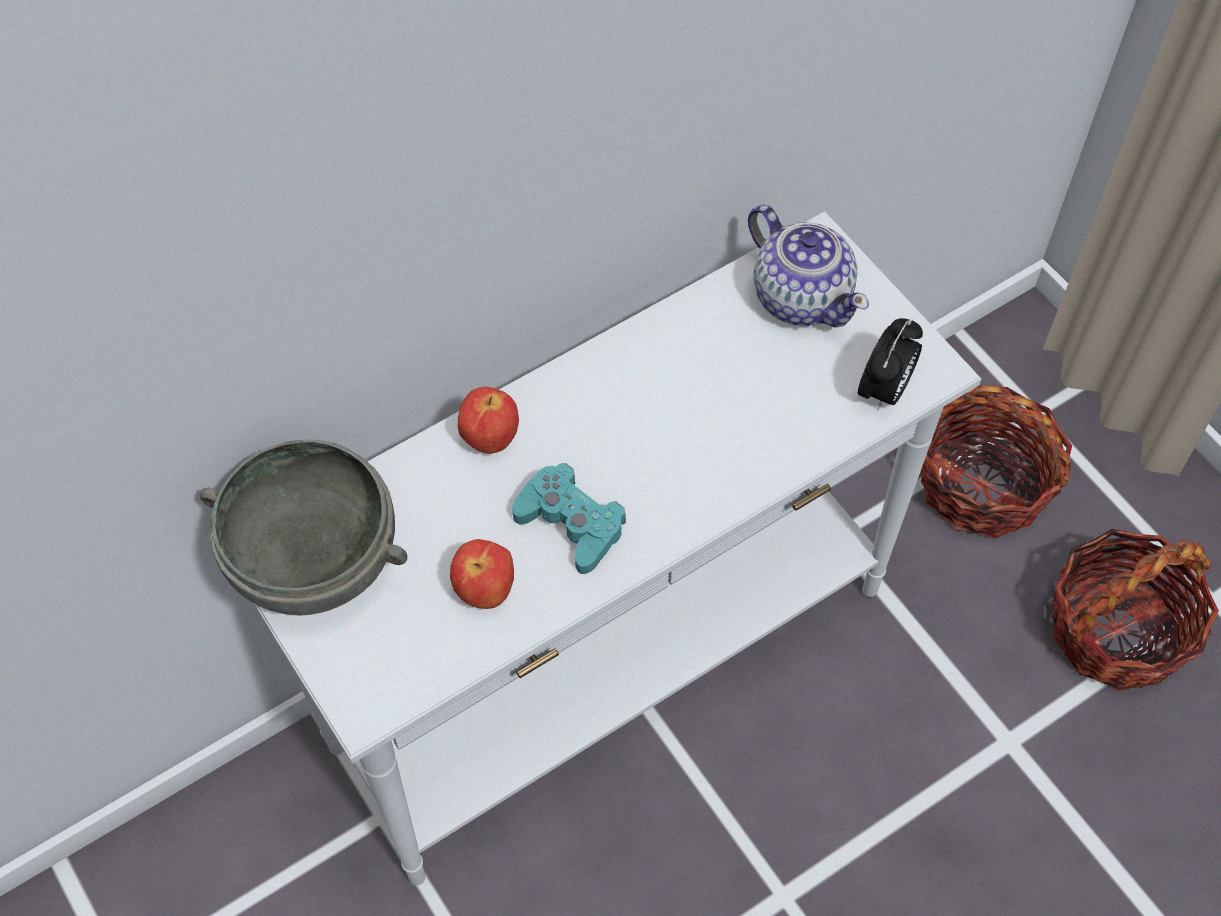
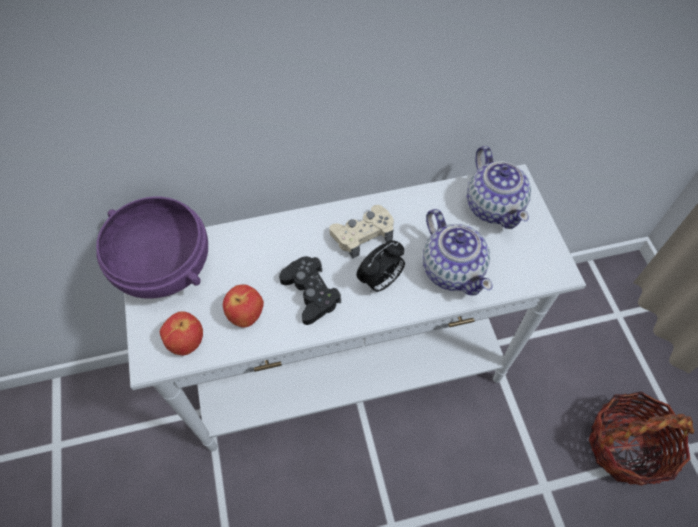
camera: 20 degrees right, 0 degrees up
grey bowl [200,439,408,616] -> purple bowl [96,197,208,299]
apple [458,387,519,454] -> apple moved to [159,311,203,355]
turquoise game controller [512,463,626,574] -> black game controller [279,256,341,325]
alarm clock [858,318,923,411] -> alarm clock moved to [356,240,405,292]
basket [921,385,1072,539] -> none
none -> beige game controller [329,205,394,259]
none -> teapot [423,209,492,296]

